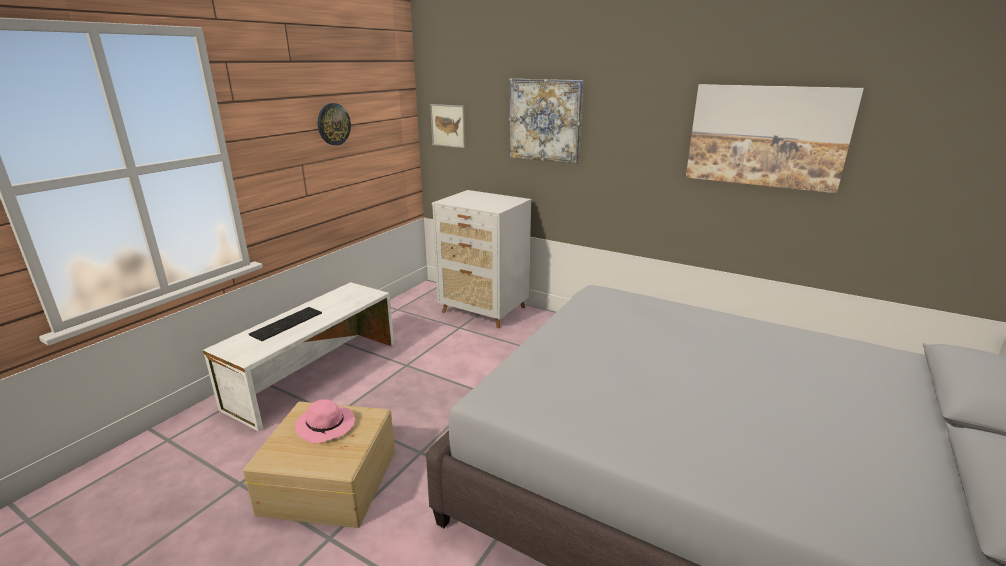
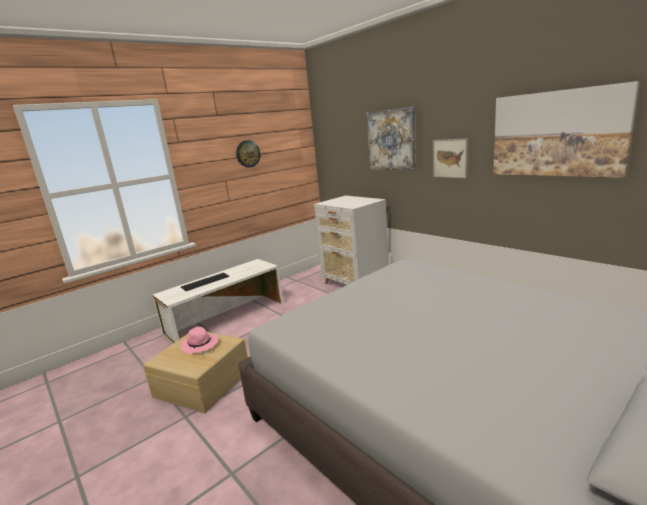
camera: 20 degrees right, 5 degrees down
picture [430,104,465,148] -> picture moved to [433,139,468,178]

